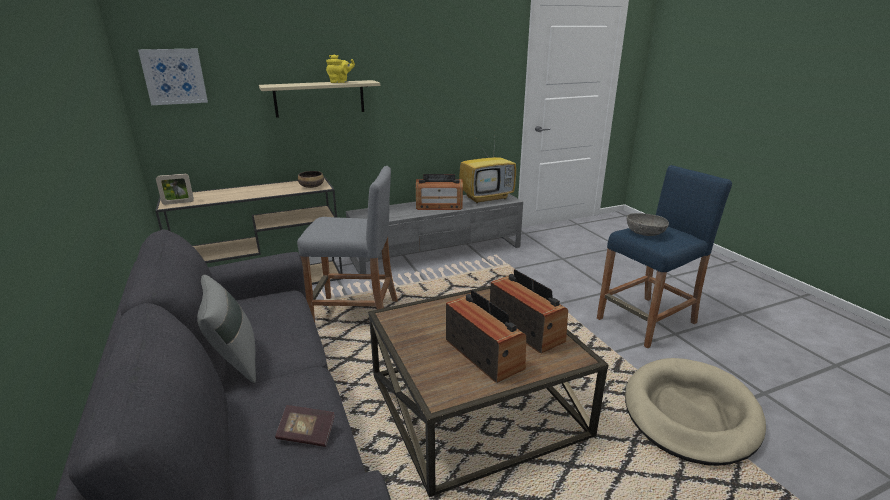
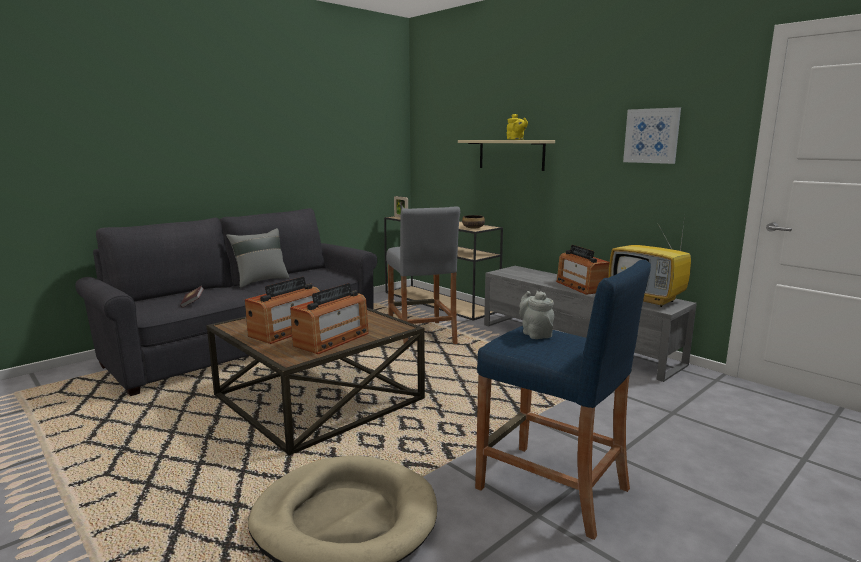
camera: 70 degrees right, 10 degrees down
picture [138,49,208,105] -> picture moved to [623,107,681,164]
grey bowl [627,213,669,236] -> grey teapot [519,291,554,339]

